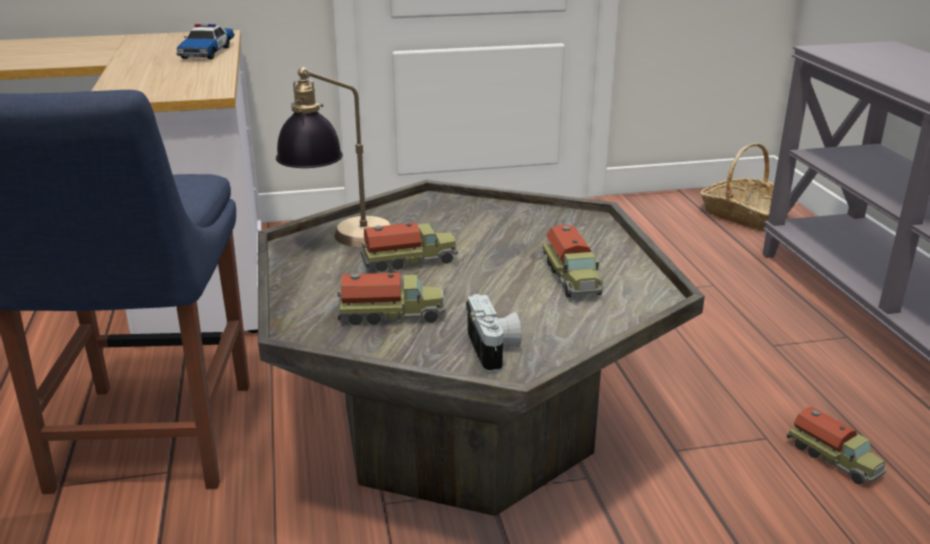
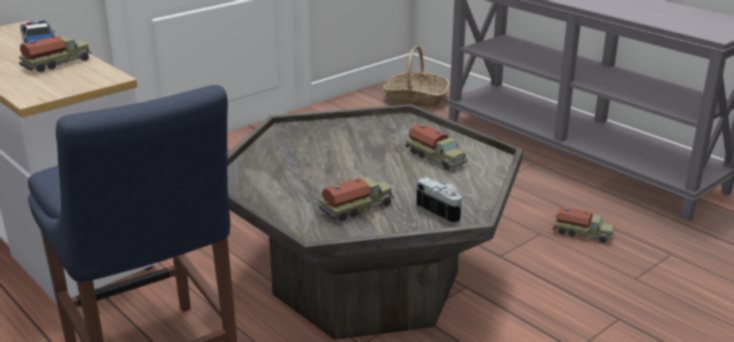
camera: 30 degrees left, 0 degrees up
table lamp [276,67,391,247] -> none
toy truck [360,222,458,272] -> toy truck moved to [19,36,91,72]

